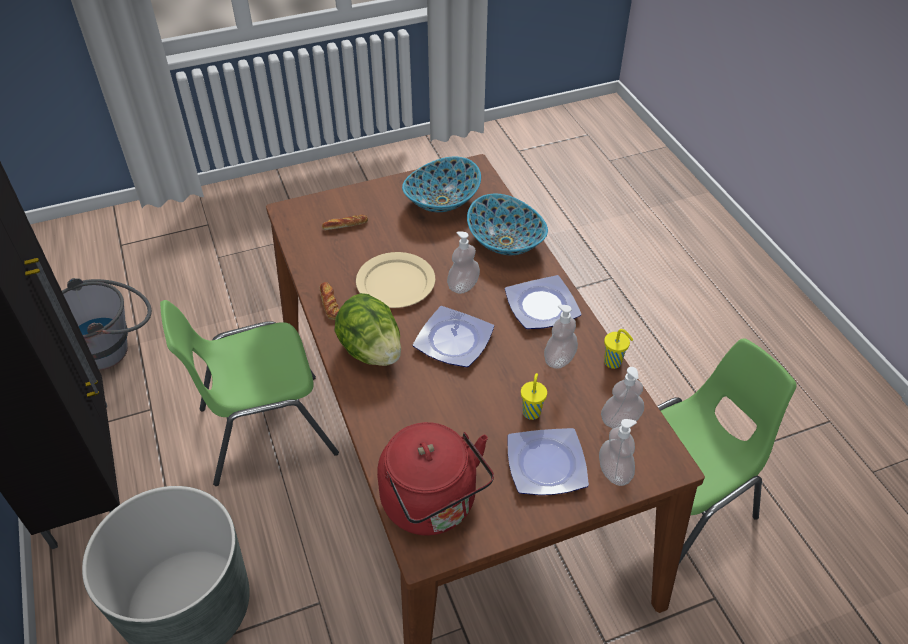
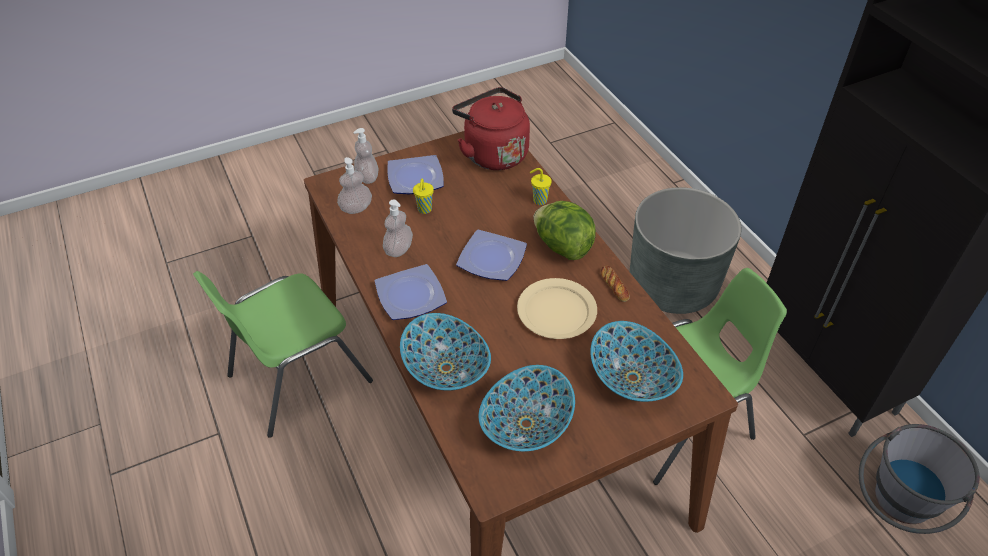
camera: 175 degrees right, 0 degrees up
bread [322,215,368,230] -> bowl [590,321,683,402]
soap dispenser [447,231,480,294] -> none
yellow cup [604,329,633,369] -> yellow cup moved to [530,168,552,205]

